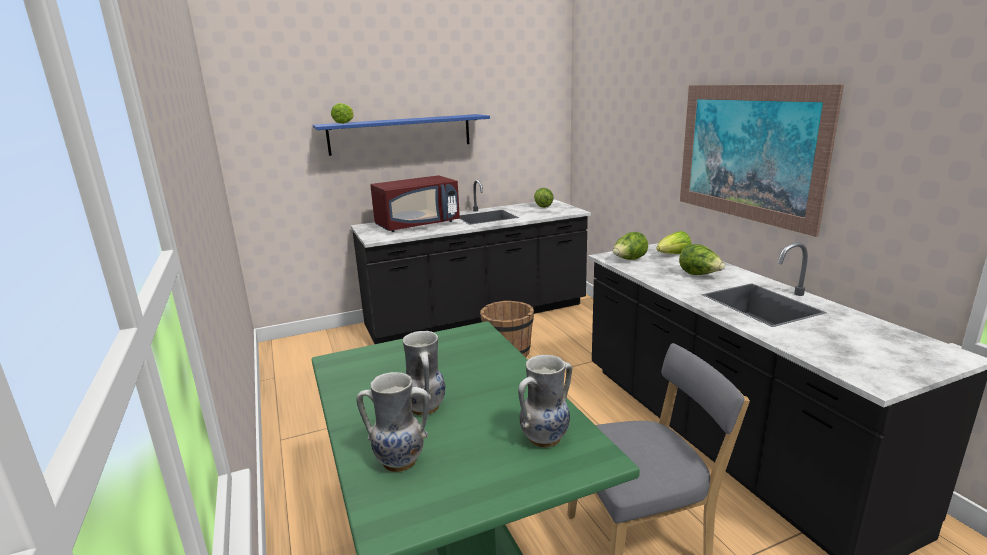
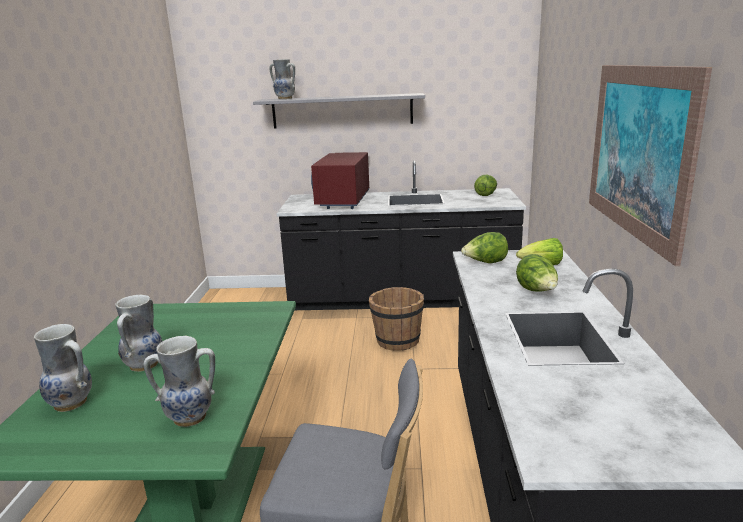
camera: 25 degrees right, 0 degrees up
blue shelf [313,114,490,156] -> grey shelf [253,93,425,129]
lettuce [331,103,354,124] -> vase [269,59,295,99]
red microwave [370,175,460,232] -> red microwave turned 105 degrees clockwise [311,152,369,209]

